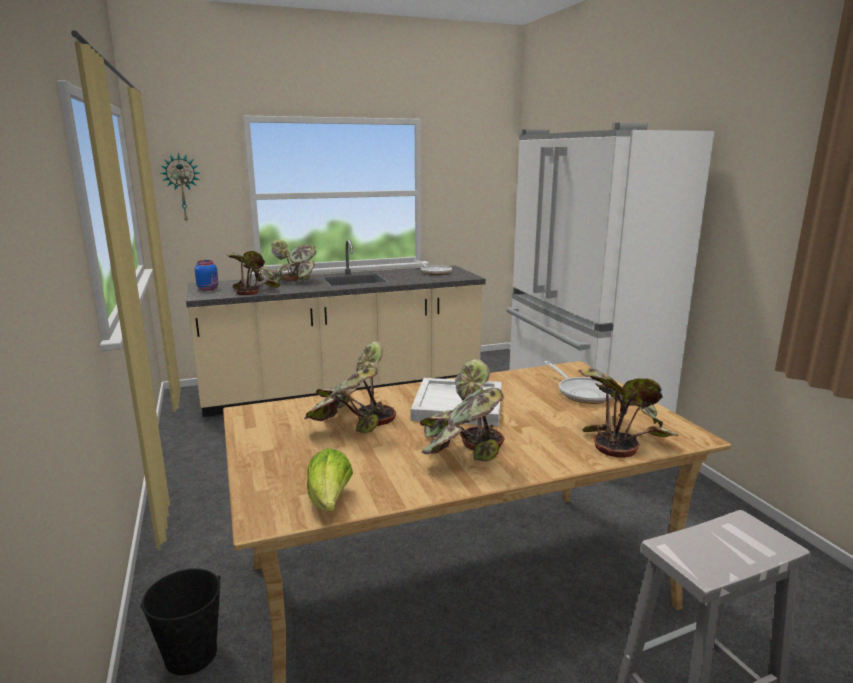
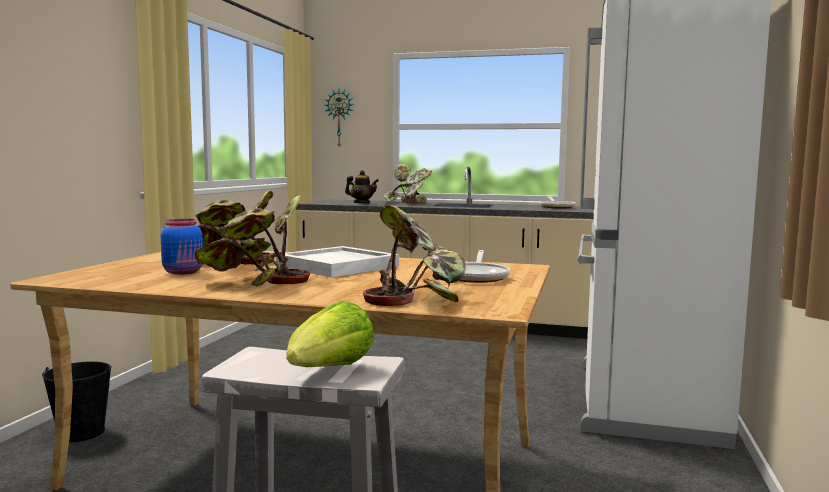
camera: 35 degrees right, 10 degrees down
blue jar [195,260,219,291] -> blue jar moved to [161,219,203,275]
potted plant [226,251,281,295] -> teapot [345,170,379,203]
lettuce [307,449,353,511] -> lettuce moved to [286,301,374,367]

